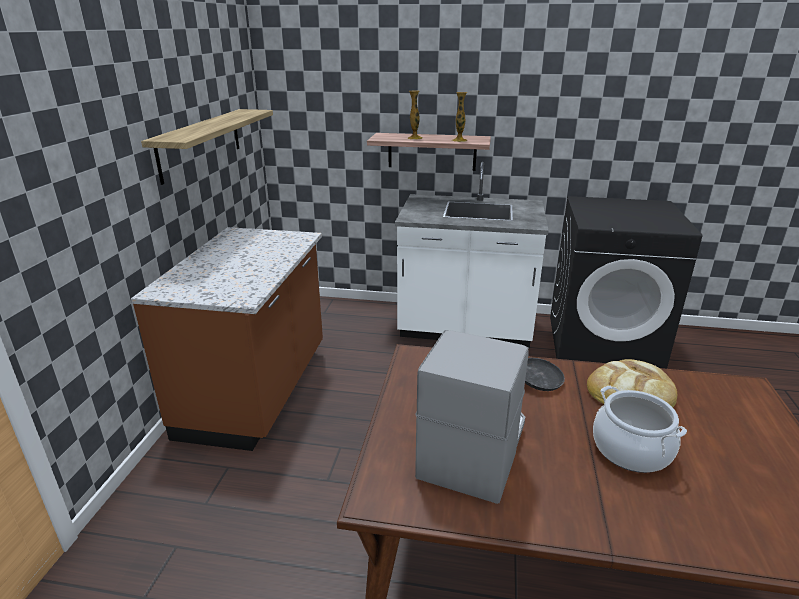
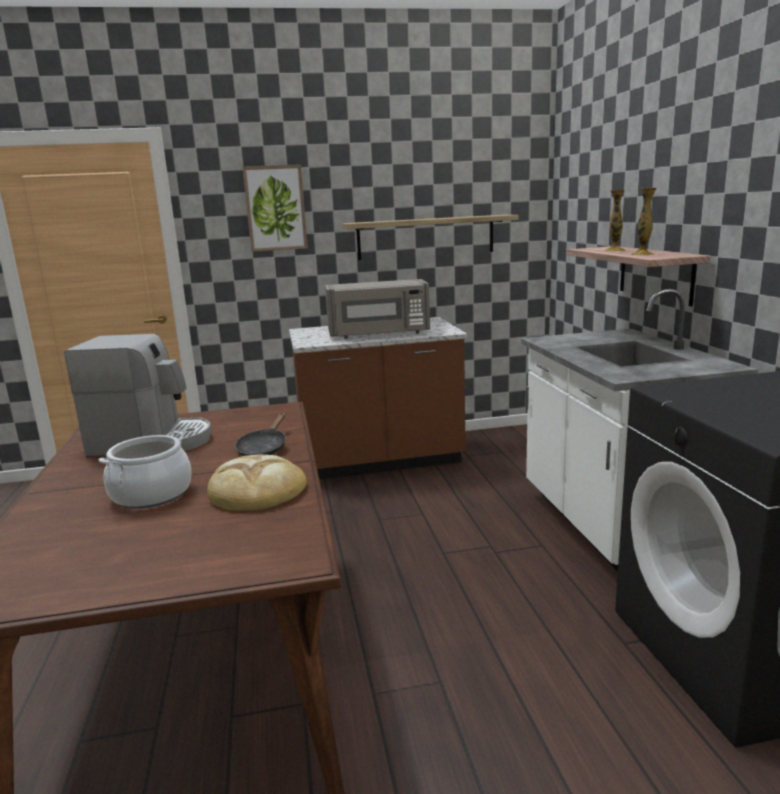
camera: 70 degrees right, 10 degrees down
none -> picture [242,164,308,252]
none -> grey microwave [325,279,430,339]

